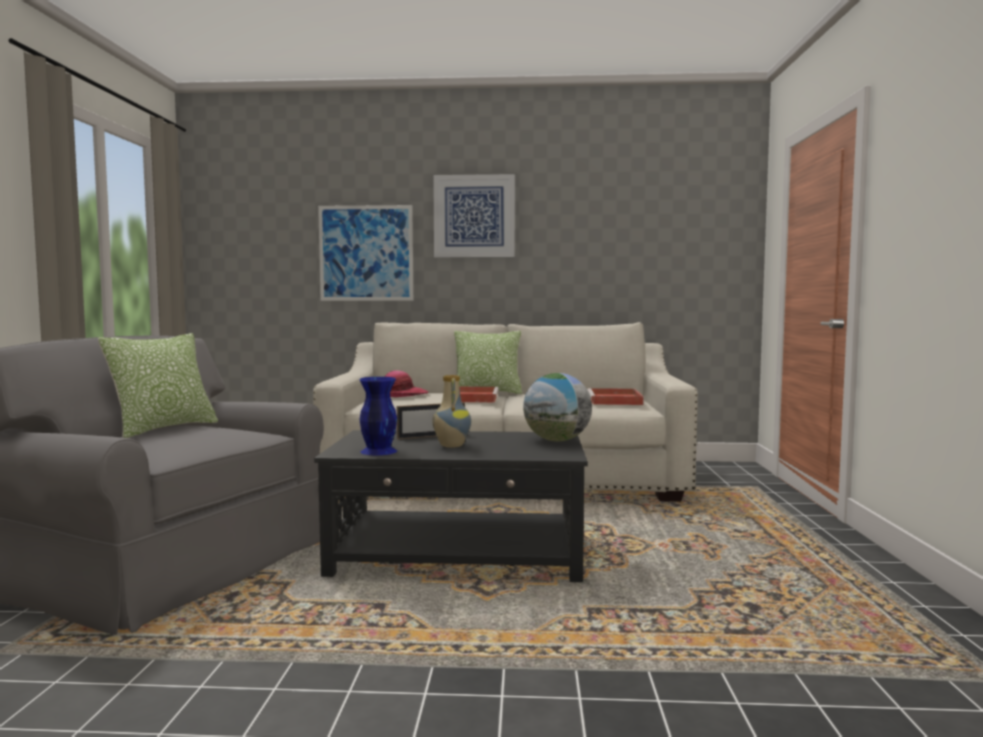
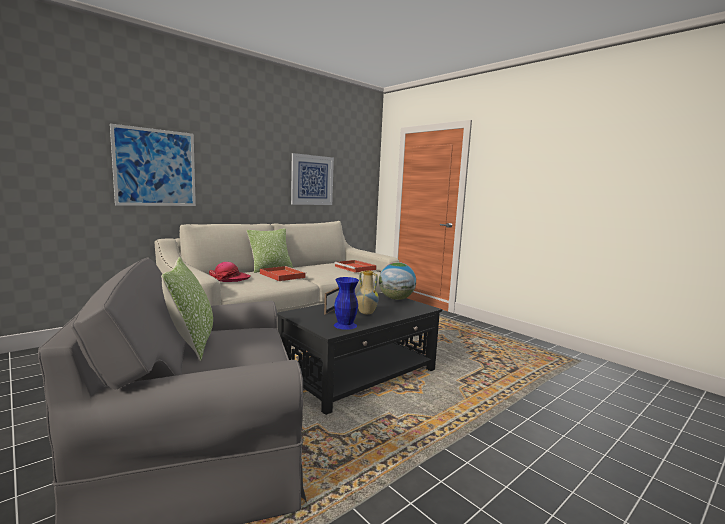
camera: 45 degrees left, 5 degrees up
picture [433,174,515,257] -> picture moved to [291,153,334,205]

